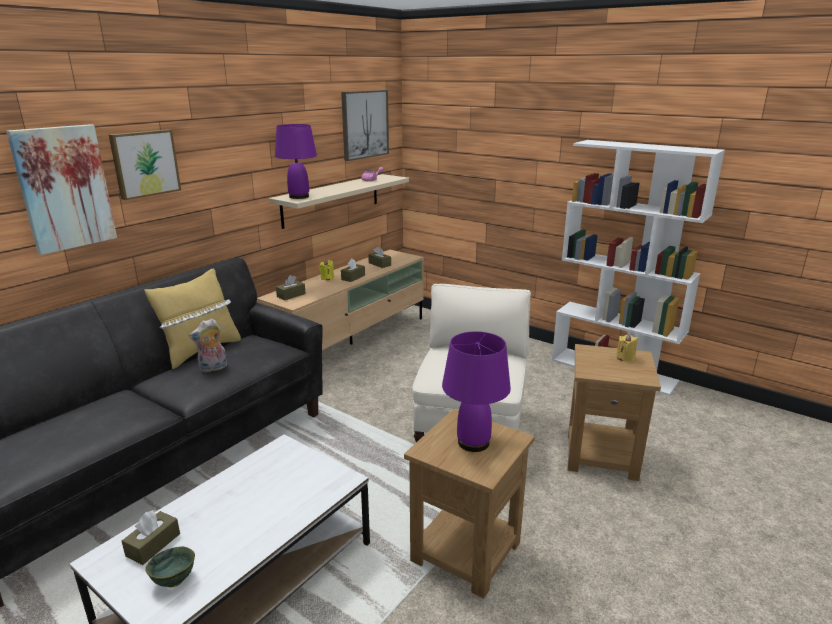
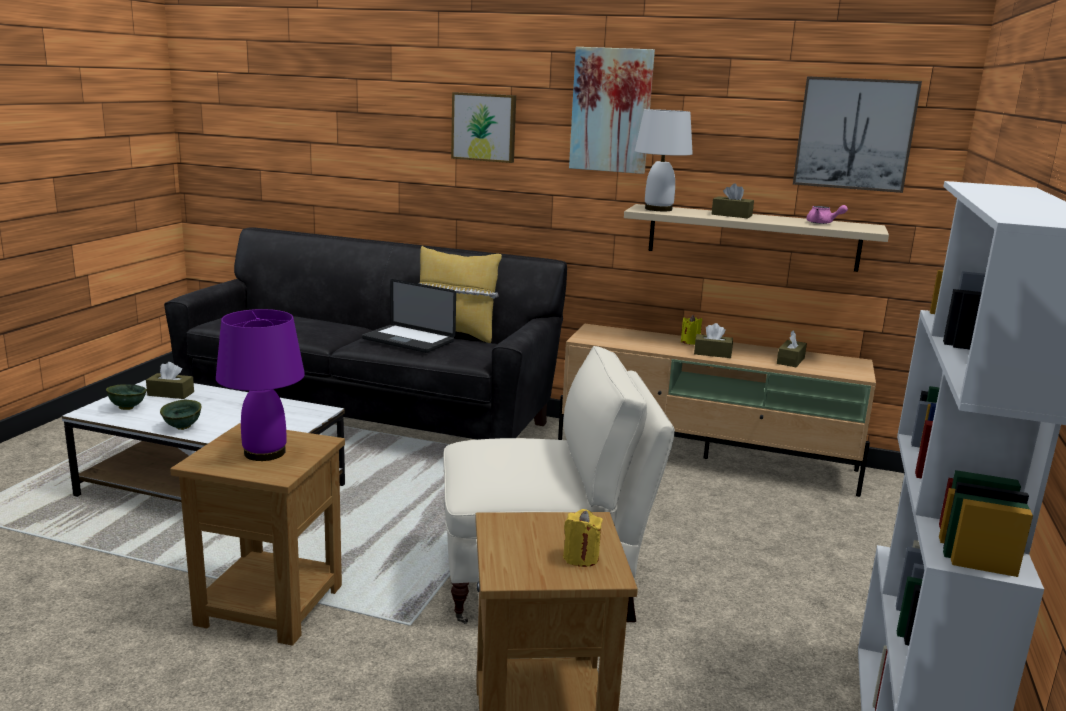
camera: 70 degrees right, 5 degrees down
picture [6,124,117,255] -> picture moved to [569,47,655,174]
plush toy [189,318,227,373] -> laptop [362,279,456,353]
purple table lamp [275,124,317,199] -> white table lamp [635,109,693,211]
brown tissue box [276,275,306,300] -> brown tissue box moved to [711,183,754,218]
none -> green bowl [160,400,202,430]

